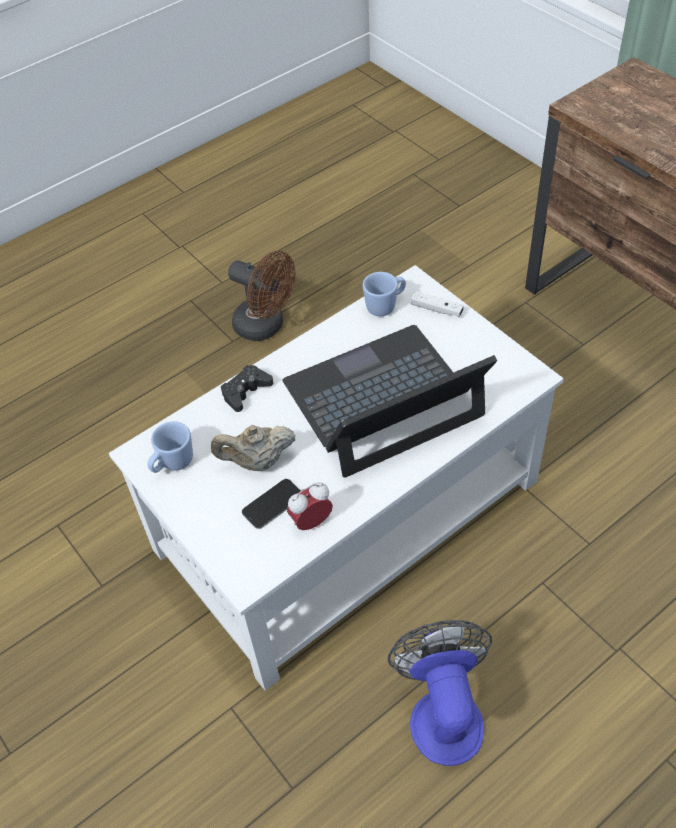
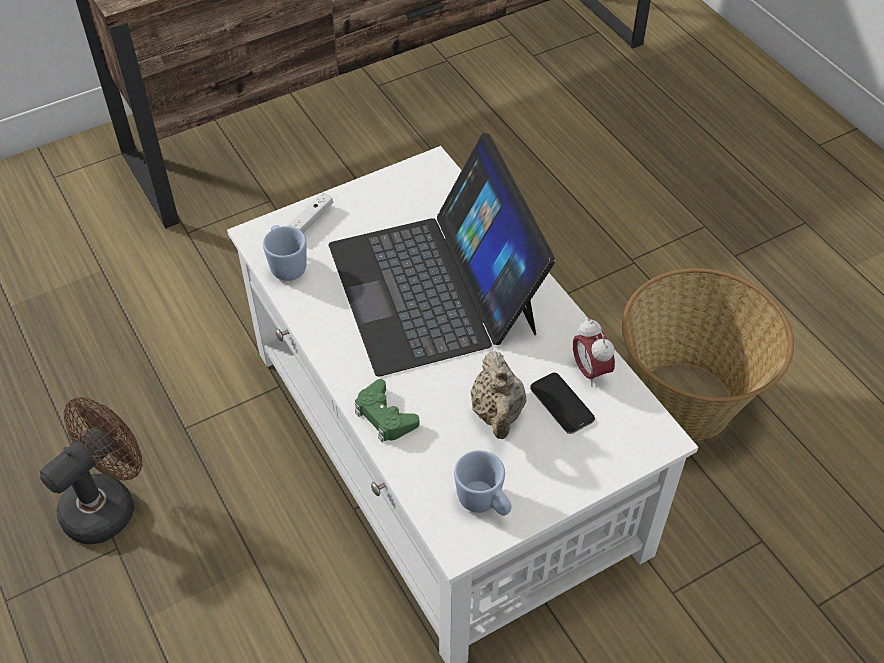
camera: 85 degrees left, 0 degrees up
black game controller [221,365,273,412] -> green game controller [355,379,419,442]
fan [388,620,492,766] -> basket [622,268,794,441]

